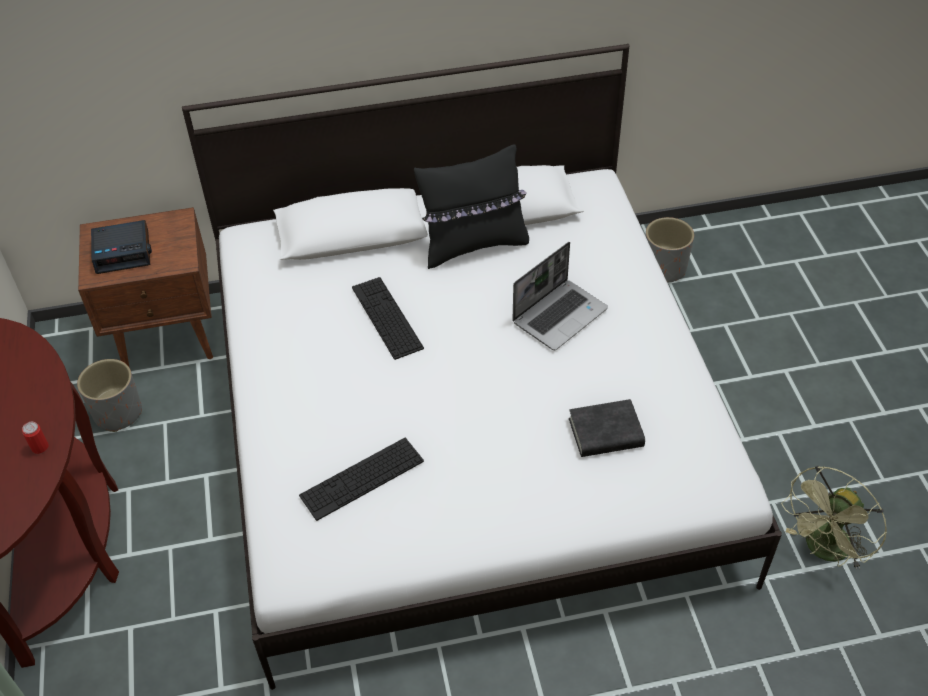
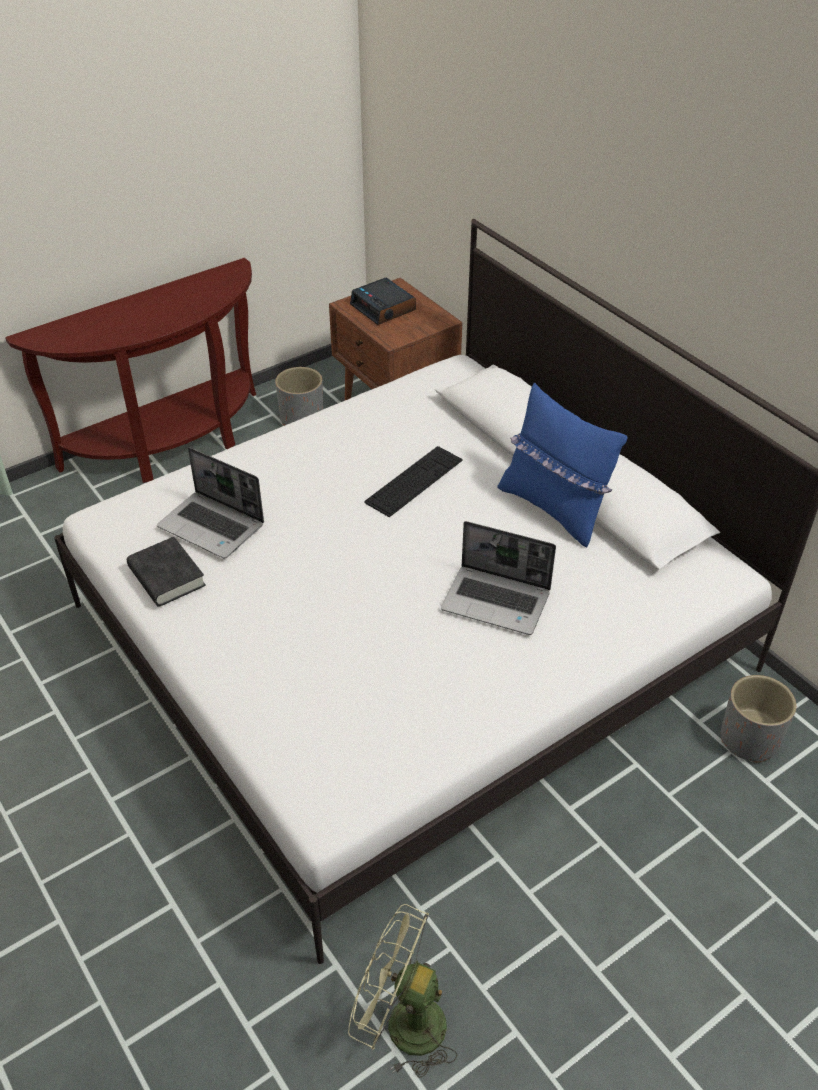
camera: 65 degrees right, 5 degrees down
can [22,422,49,454] -> none
keyboard [299,438,424,521] -> laptop [157,447,264,559]
black pillow [414,144,529,269] -> blue pillow [497,383,628,547]
black book [569,399,645,457] -> black book moved to [127,537,206,607]

